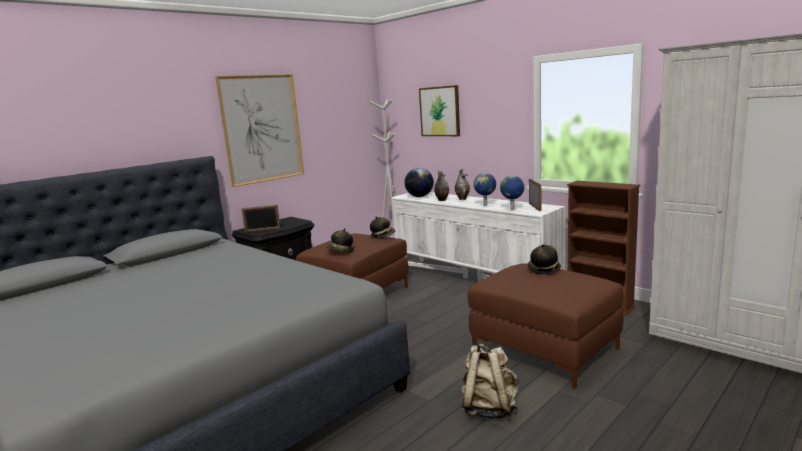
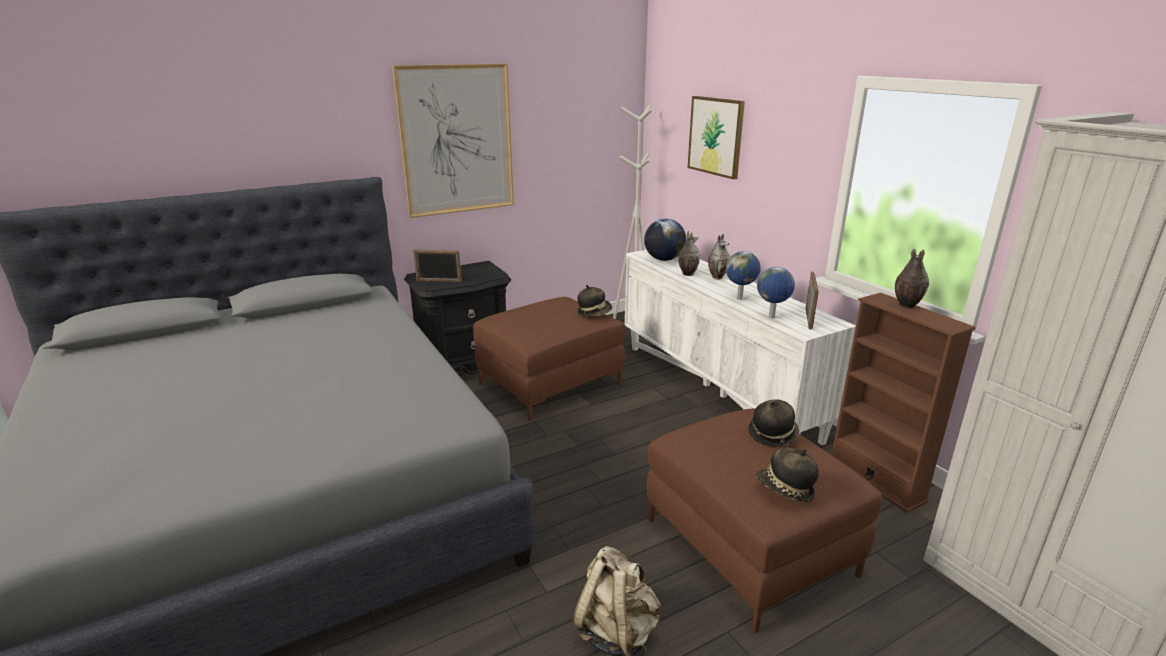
camera: 15 degrees right, 10 degrees up
hat [326,228,354,252] -> hat moved to [756,448,819,502]
none -> vase [895,249,929,308]

